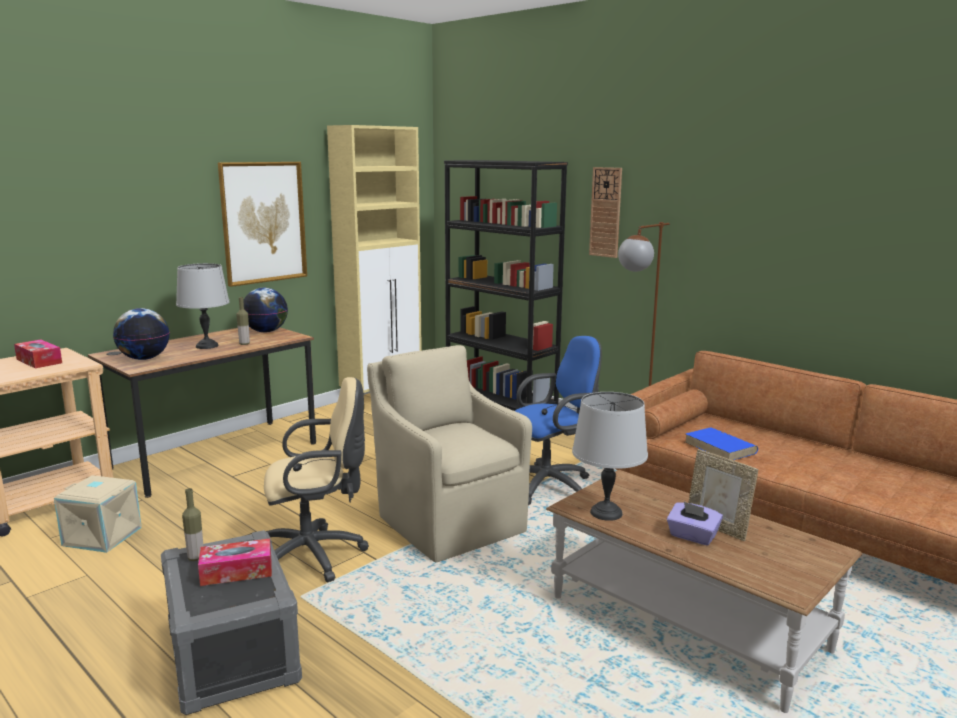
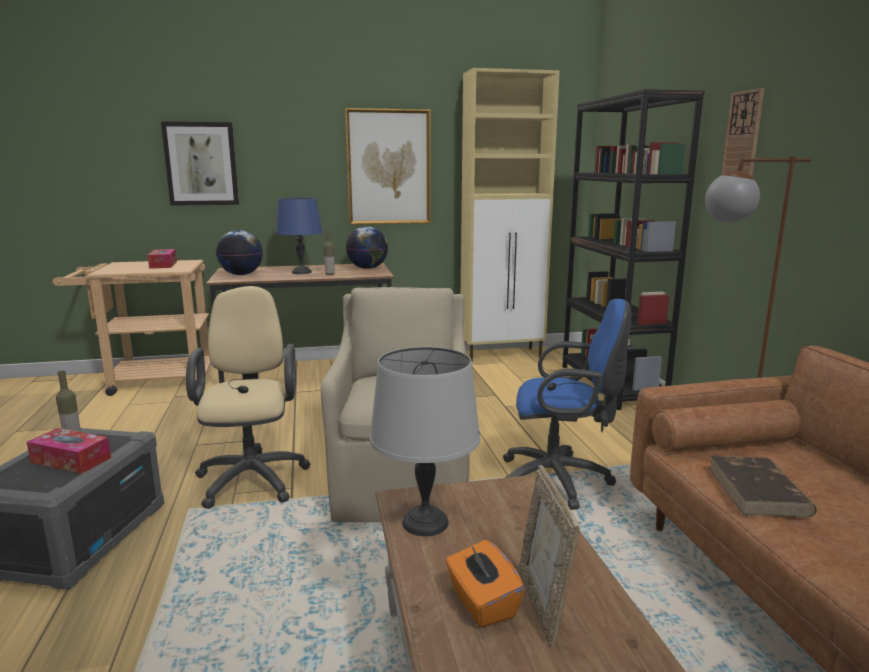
camera: 35 degrees right, 0 degrees up
beige storage box [54,475,142,553] -> none
grey table lamp [176,263,230,349] -> blue table lamp [276,197,322,274]
beige office chair [264,377,369,582] -> beige office chair turned 120 degrees counterclockwise [186,286,311,509]
purple tissue box [667,502,723,546] -> orange tissue box [446,540,524,627]
blue book [685,427,758,460] -> brown book [709,456,817,517]
none -> picture [161,122,239,206]

